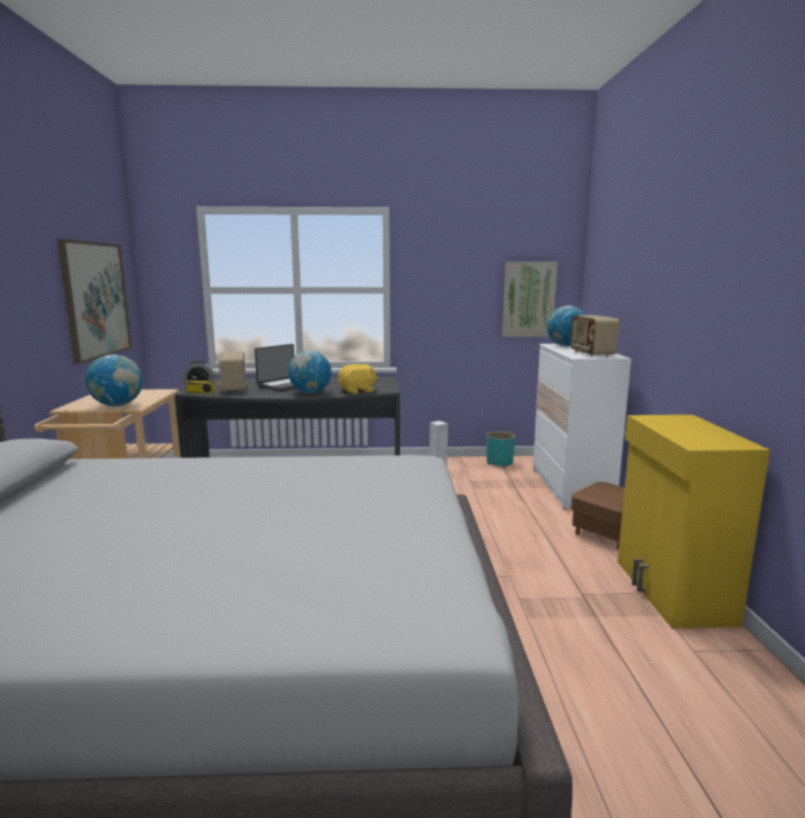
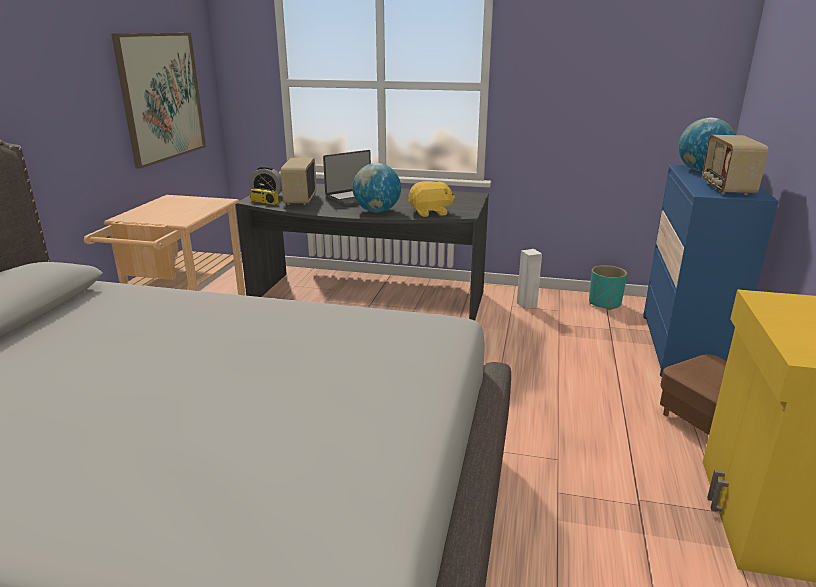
camera: 15 degrees right, 10 degrees up
globe [85,355,143,406] -> none
picture [502,262,558,337] -> none
white dresser [533,344,631,509] -> blue dresser [643,164,779,377]

